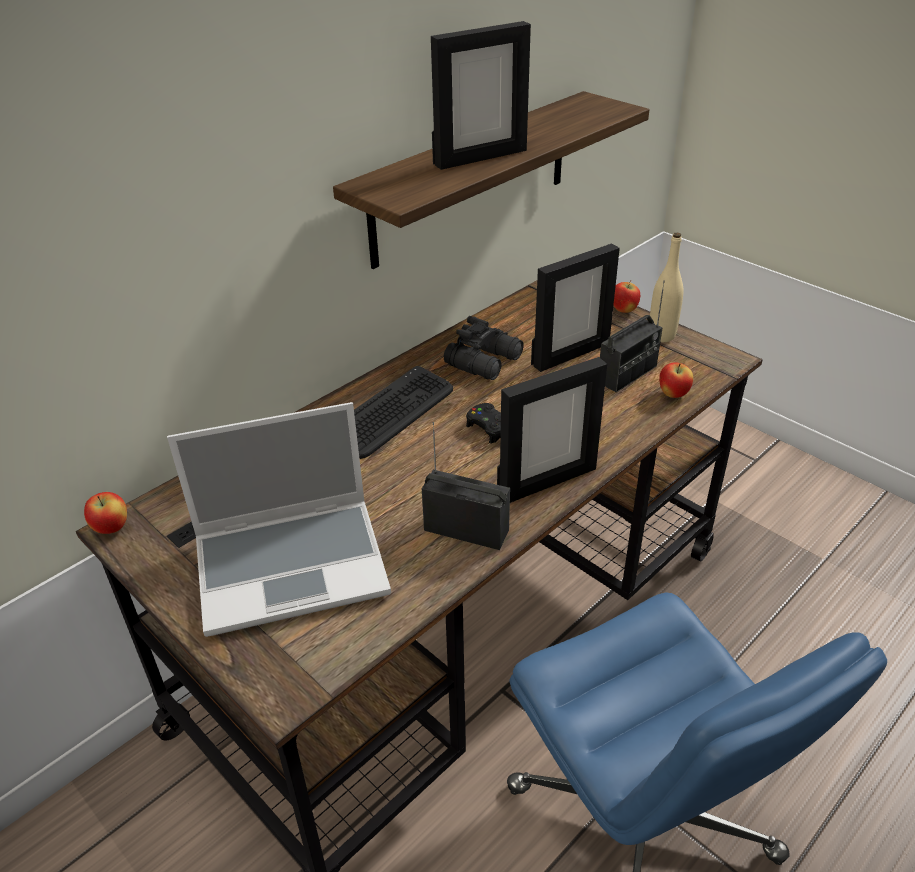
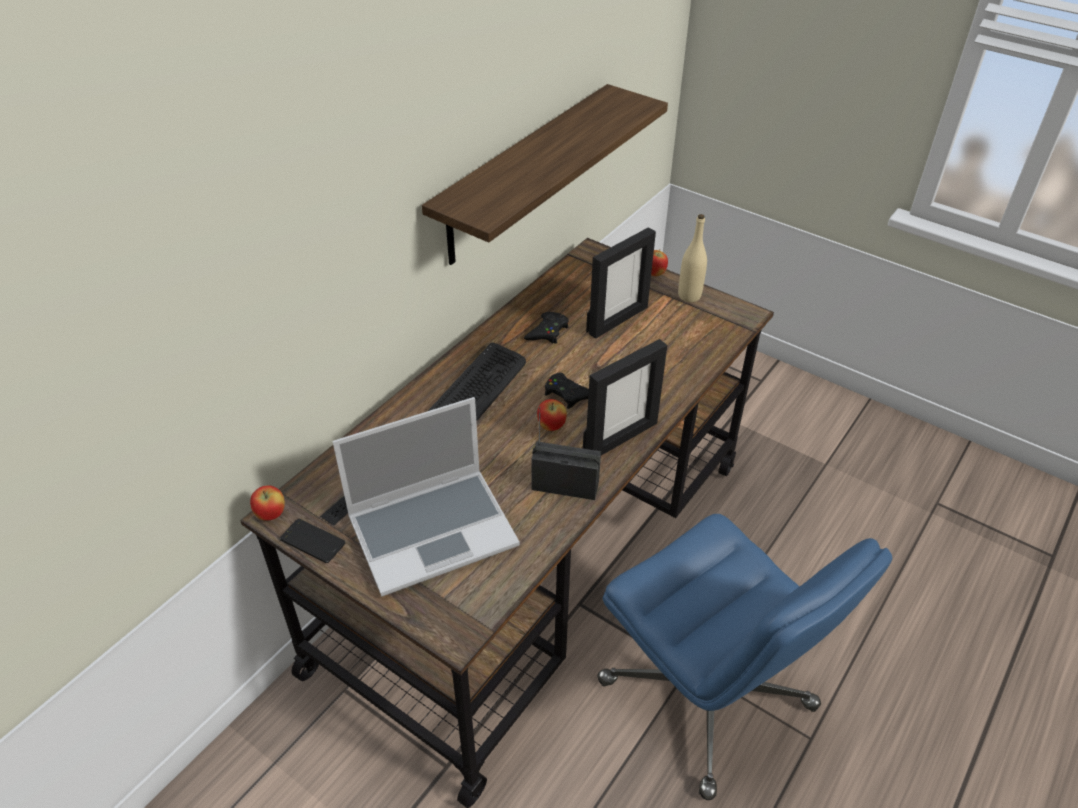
camera: 10 degrees left, 5 degrees up
picture frame [431,21,531,170] -> none
black binoculars [444,316,524,380] -> black game controller [524,312,569,344]
radio [600,281,665,393] -> none
apple [659,362,693,398] -> apple moved to [537,399,567,431]
none -> phone [280,519,345,563]

